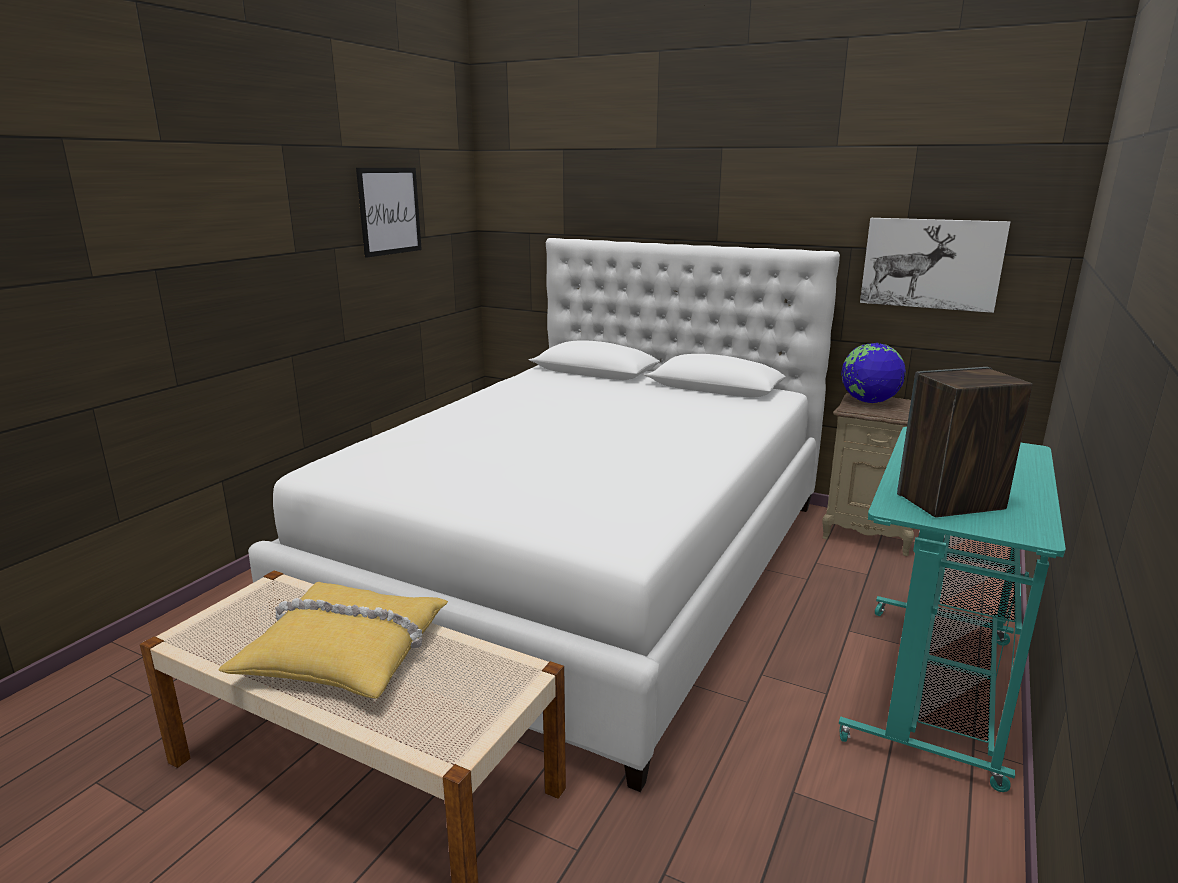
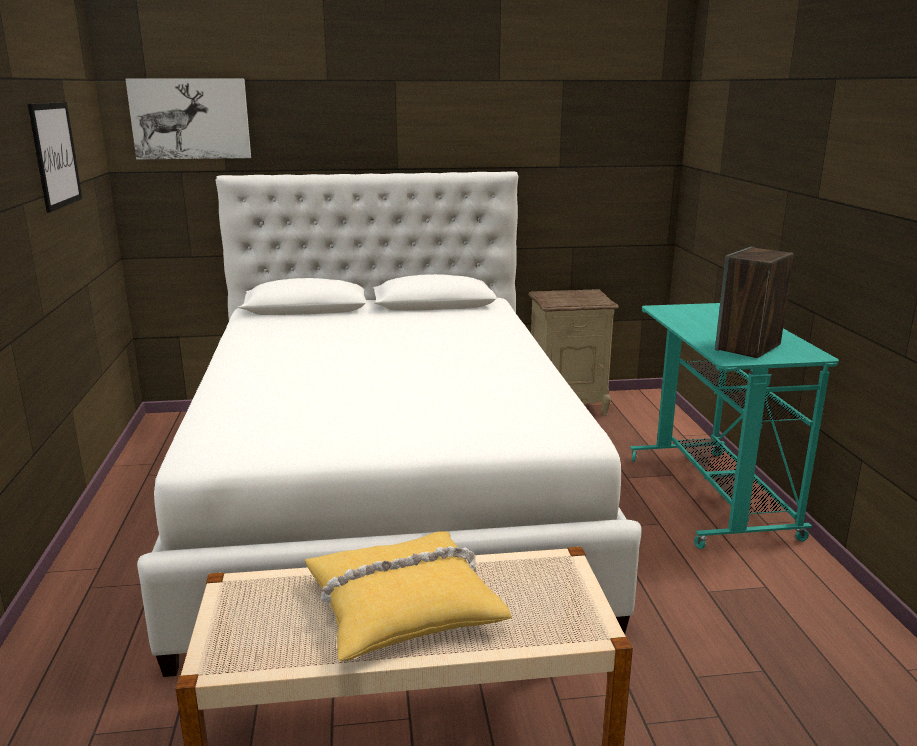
camera: 35 degrees left, 0 degrees up
globe [841,343,906,403] -> none
picture [860,218,1010,313] -> picture moved to [125,78,251,159]

